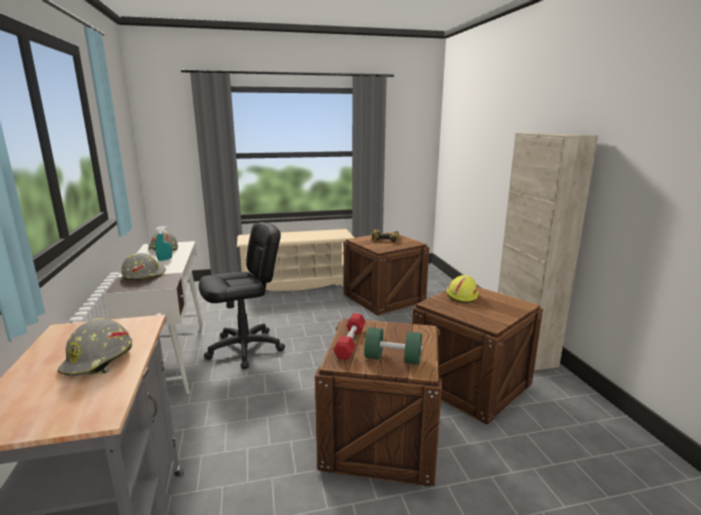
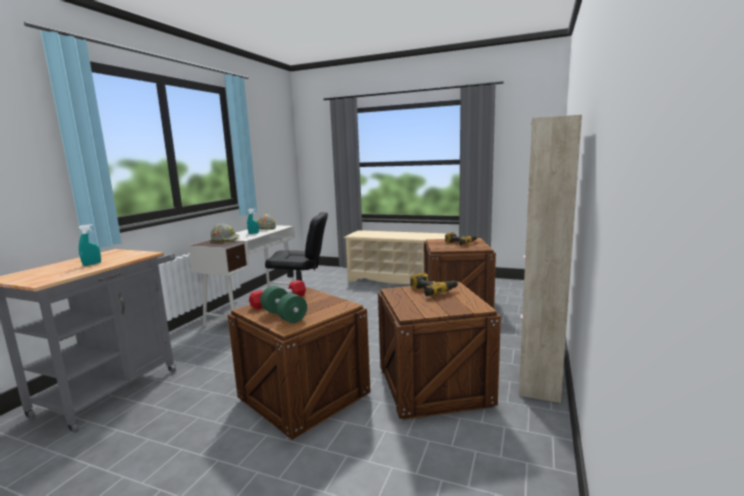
camera: 35 degrees right, 5 degrees down
grey hard hat [57,318,132,376] -> turquoise spray bottle [79,224,101,266]
yellow hard hat [446,275,479,303] -> power drill [410,272,458,296]

